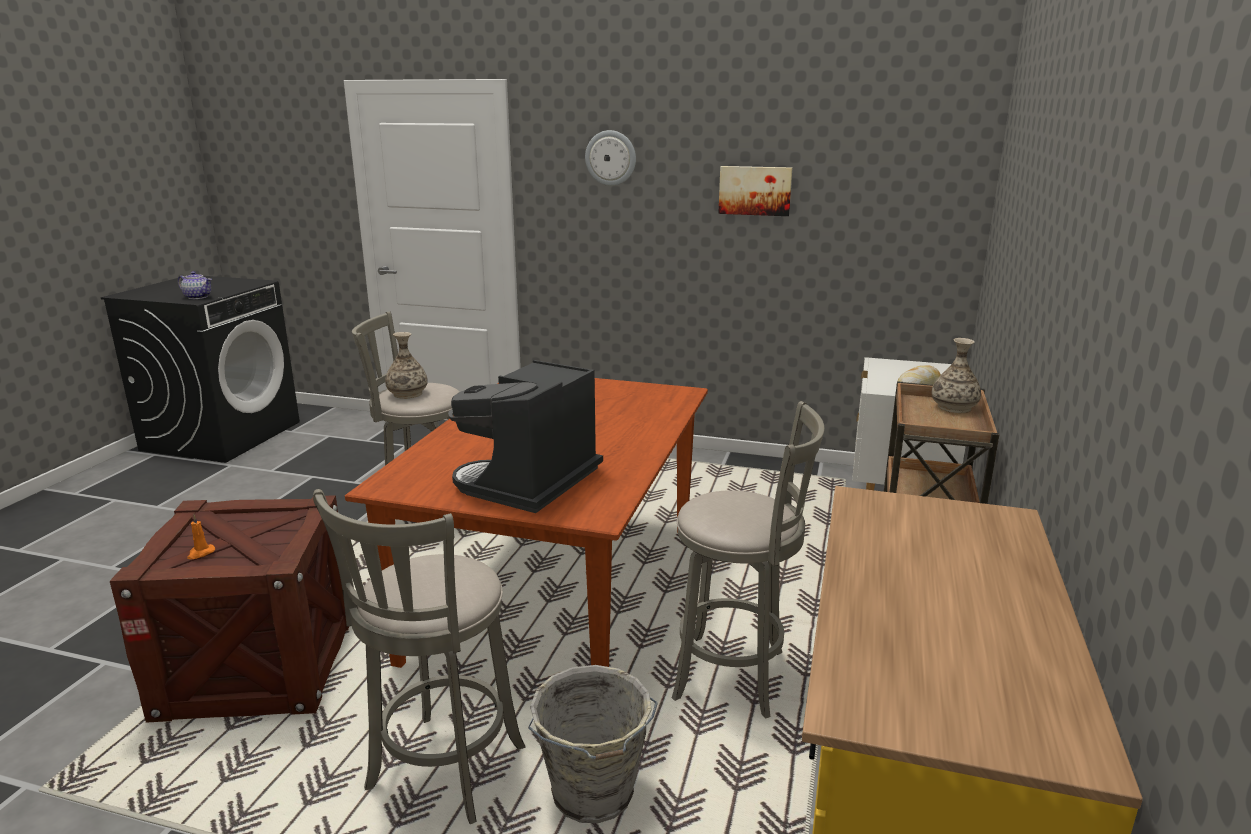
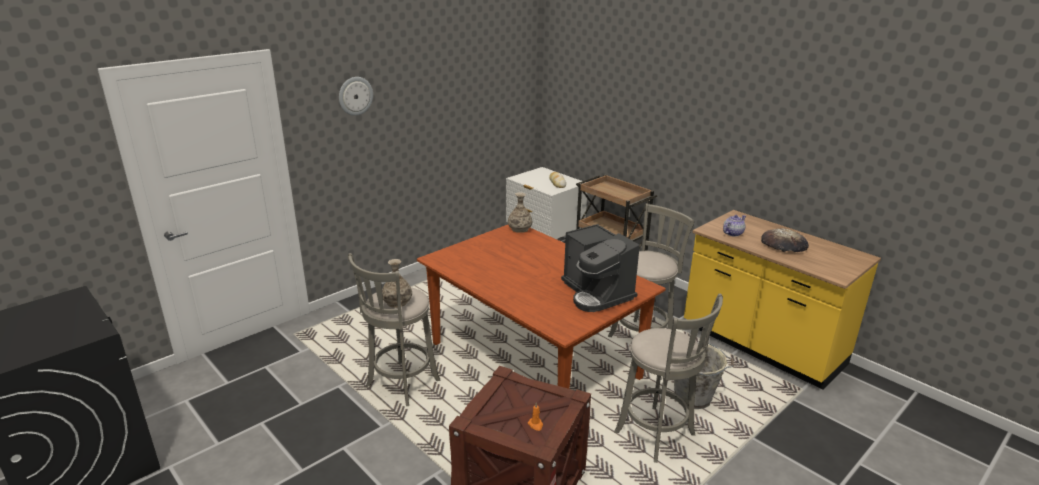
camera: 60 degrees left, 5 degrees up
teapot [178,271,212,299] -> teapot moved to [723,215,746,237]
picture [718,166,792,216] -> none
vase [932,338,981,413] -> vase moved to [508,192,532,233]
none -> bread [761,228,809,252]

